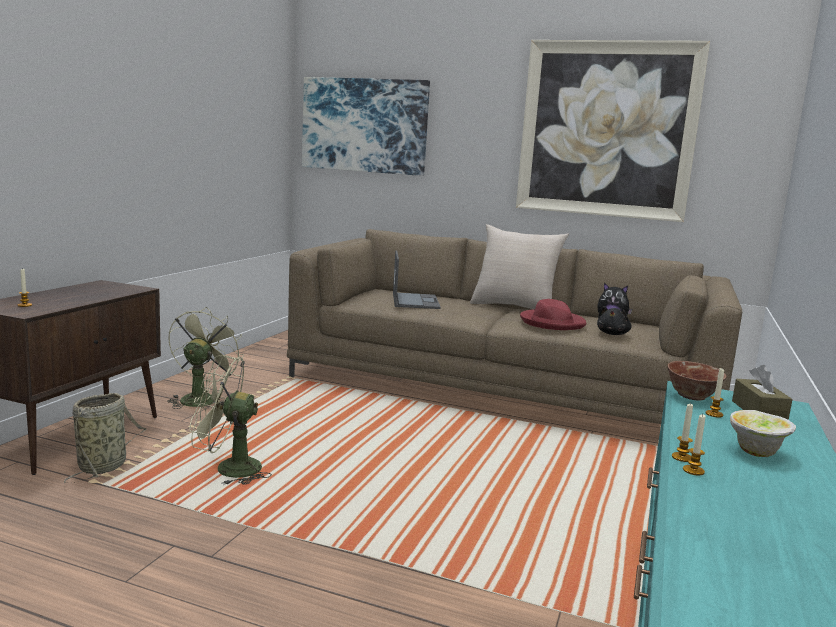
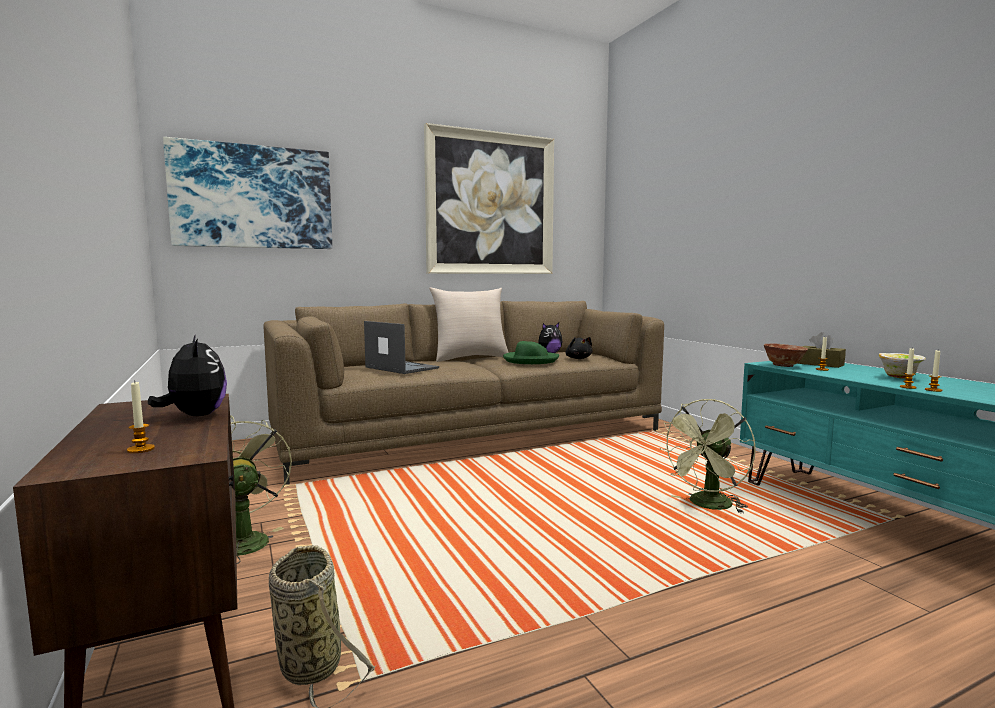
camera: 45 degrees left, 5 degrees down
green fan [189,355,272,485] -> green fan moved to [660,399,756,514]
red hat [520,299,586,330] -> green hat [503,341,559,364]
none -> plush toy [148,334,227,416]

